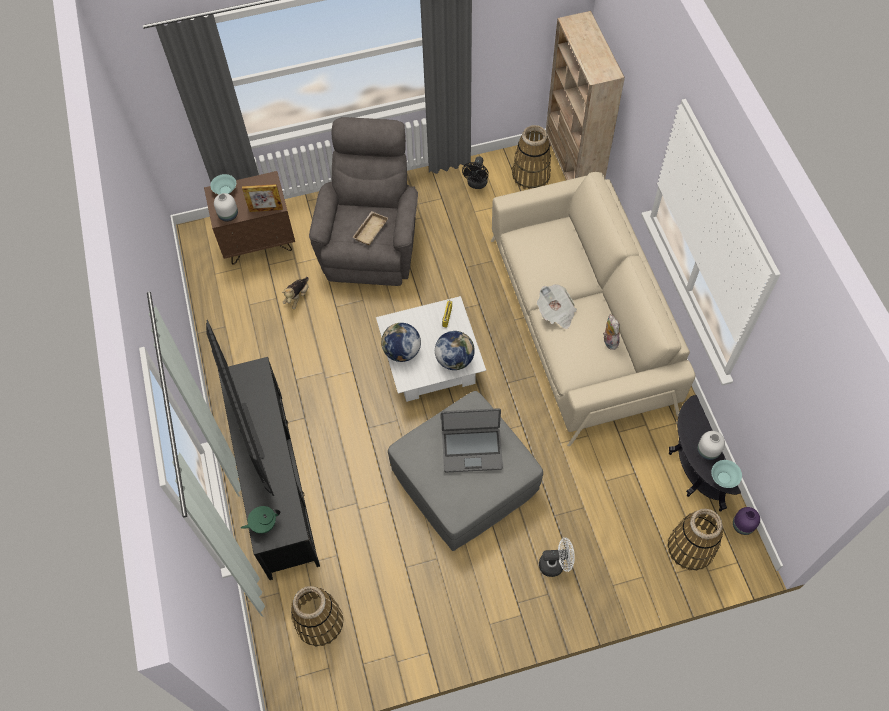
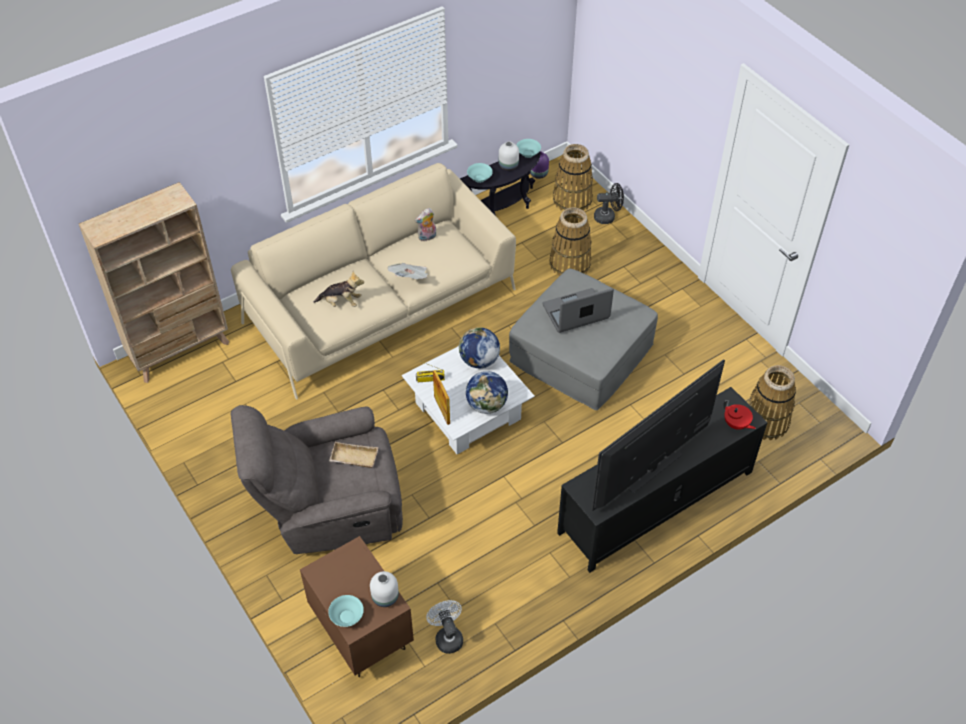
camera: 110 degrees left, 10 degrees down
green teapot [241,506,280,534] -> red teapot [723,400,756,430]
picture frame [242,184,283,212] -> picture frame moved to [433,370,450,425]
plush toy [282,277,309,309] -> plush toy moved to [313,271,364,307]
laptop [441,408,503,472] -> laptop turned 90 degrees counterclockwise [543,288,614,333]
black fan [462,156,489,189] -> black fan moved to [594,183,624,224]
basket [512,125,551,189] -> basket moved to [549,207,592,276]
white fan [539,538,575,577] -> white fan moved to [426,600,463,654]
none -> turquoise bowl [467,163,493,183]

